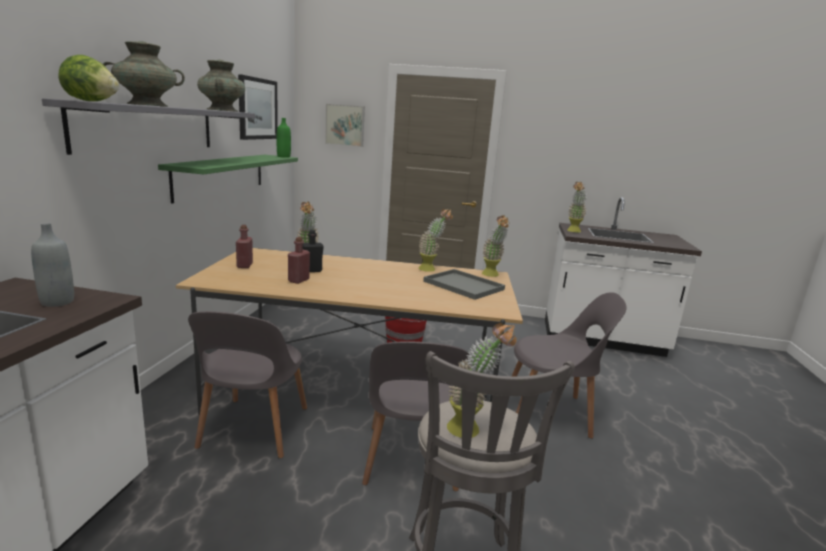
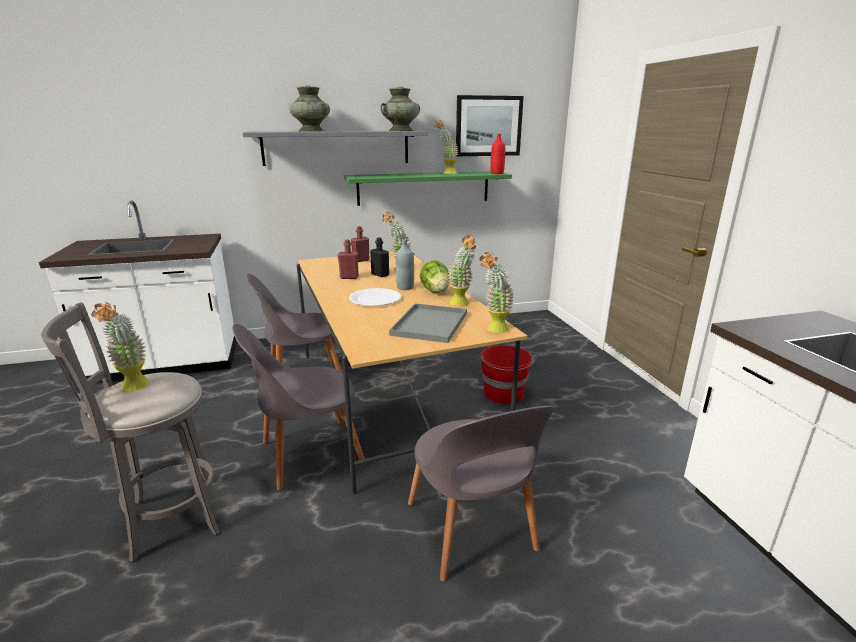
camera: 65 degrees right, 5 degrees up
grey bottle [31,223,74,307] -> grey bottle moved to [396,239,414,290]
lettuce [59,55,119,101] -> lettuce moved to [420,260,450,293]
green bottle [277,118,291,158] -> red bottle [491,134,505,174]
picture [325,104,365,147] -> none
potted plant [567,182,587,232] -> potted plant moved to [434,120,459,174]
none -> white plate [349,288,401,306]

